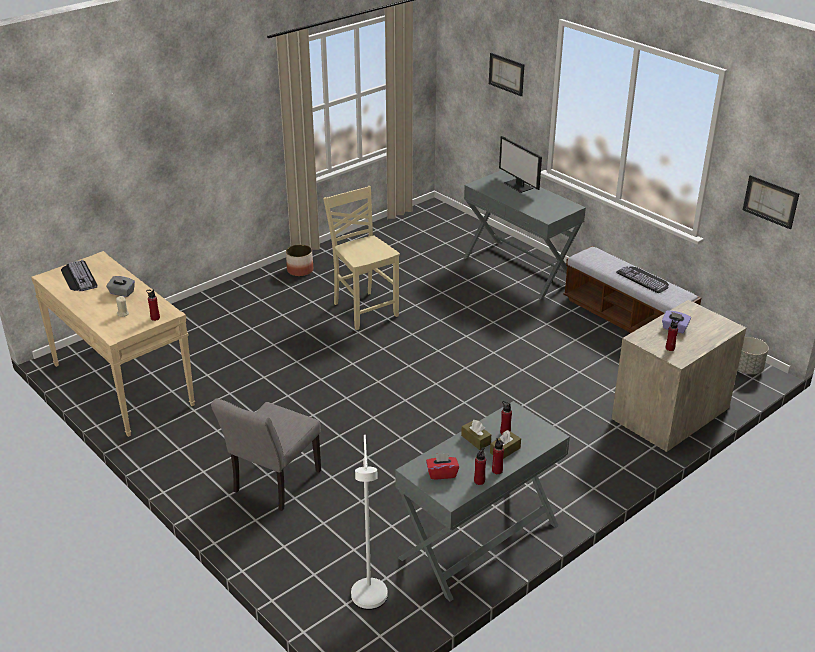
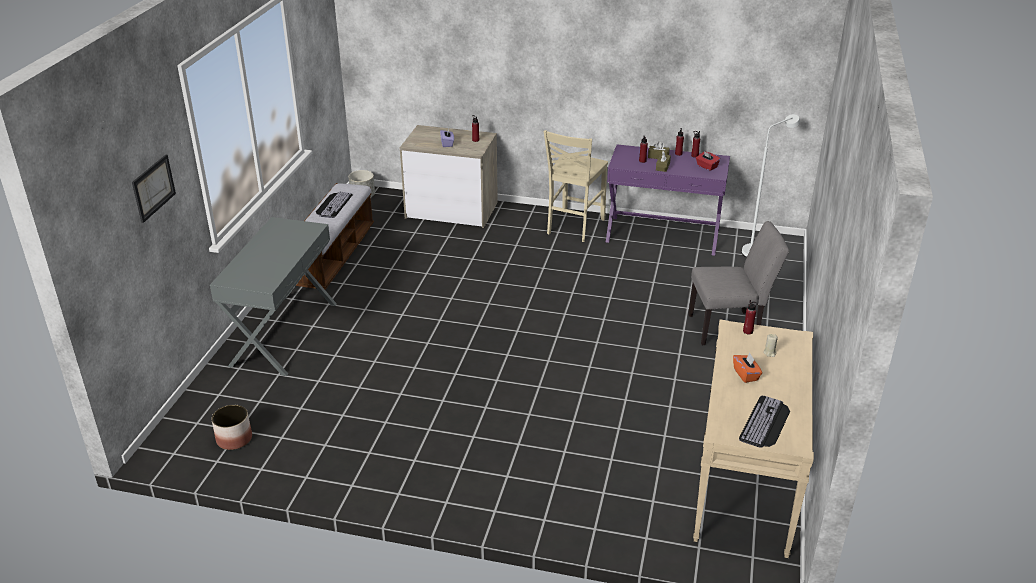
camera: 125 degrees left, 0 degrees up
grey tissue box [106,276,135,297] -> orange tissue box [733,353,762,383]
planter [286,244,313,276] -> planter moved to [212,405,252,450]
beige chair [323,186,400,330] -> beige chair moved to [544,130,608,242]
grey console table [395,401,570,601] -> purple console table [606,145,730,256]
monitor [499,136,542,193] -> none
picture [743,175,800,229] -> none

